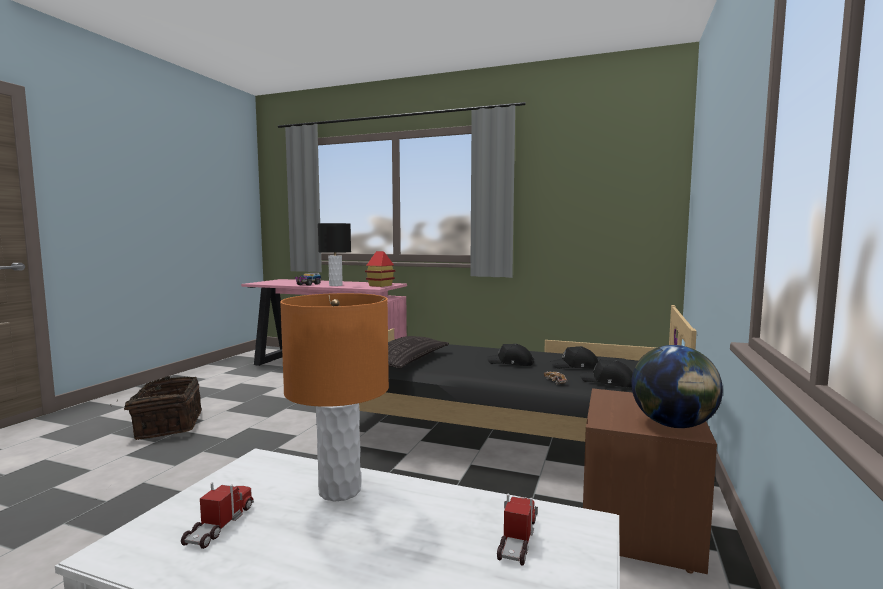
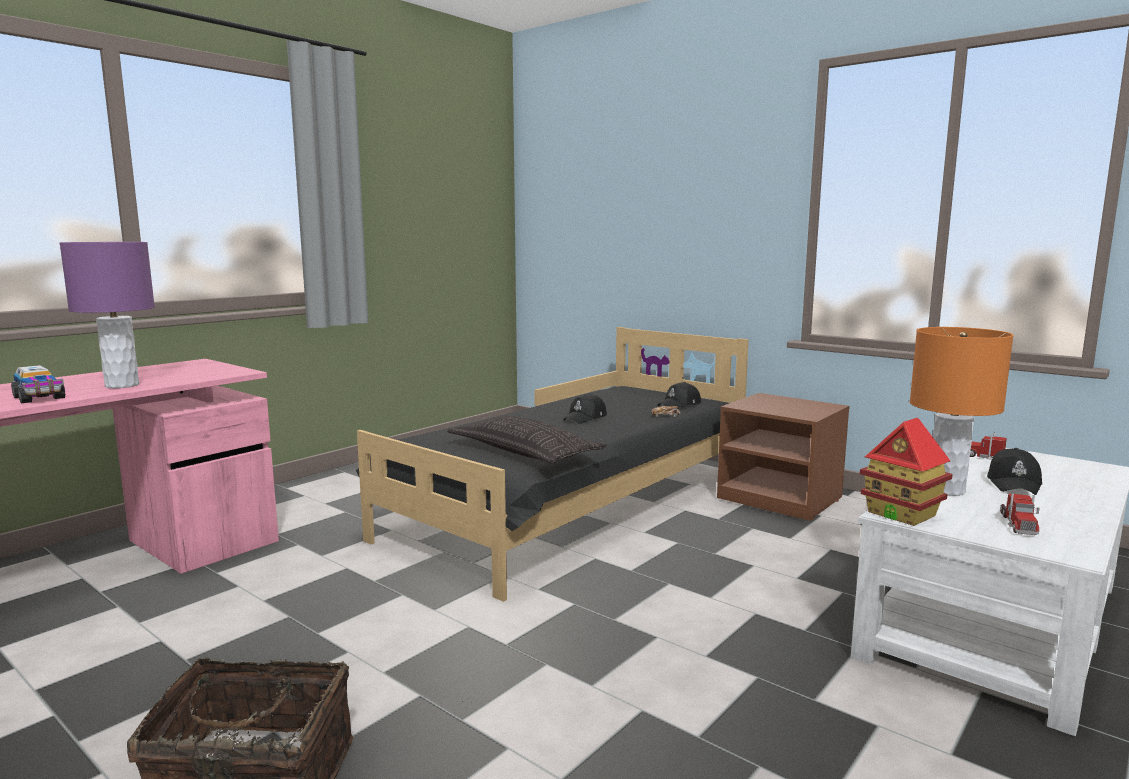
camera: 70 degrees left, 5 degrees up
toy truck [181,482,254,549] -> toy truck turned 105 degrees counterclockwise [1000,493,1040,535]
black table lamp [318,223,351,286] -> purple table lamp [60,242,155,388]
toy house [365,251,396,287] -> toy house moved to [860,418,953,526]
black cap [550,346,598,369] -> black cap moved to [987,448,1042,495]
globe [631,345,723,428] -> none

